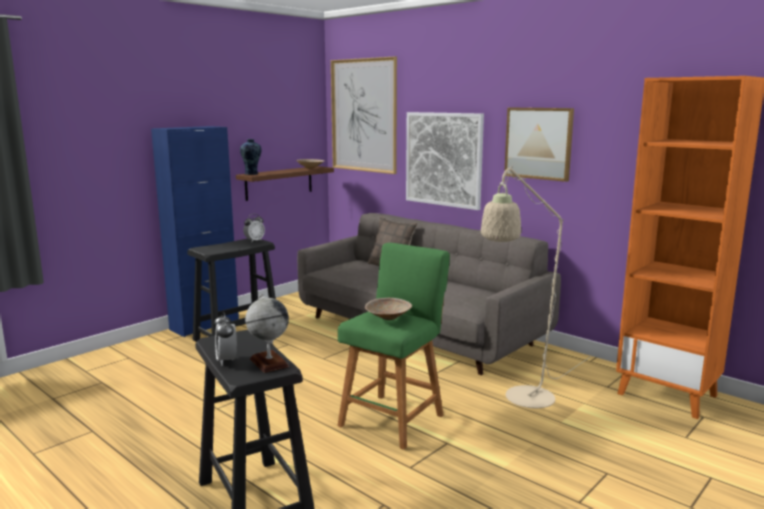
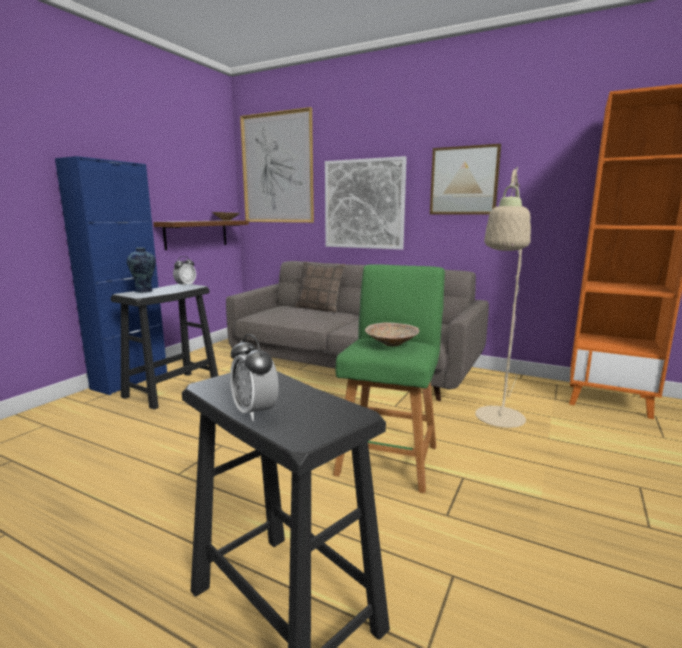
camera: 15 degrees left, 0 degrees up
vase [240,139,262,175] -> vase moved to [127,247,156,293]
globe [245,294,289,373] -> none

